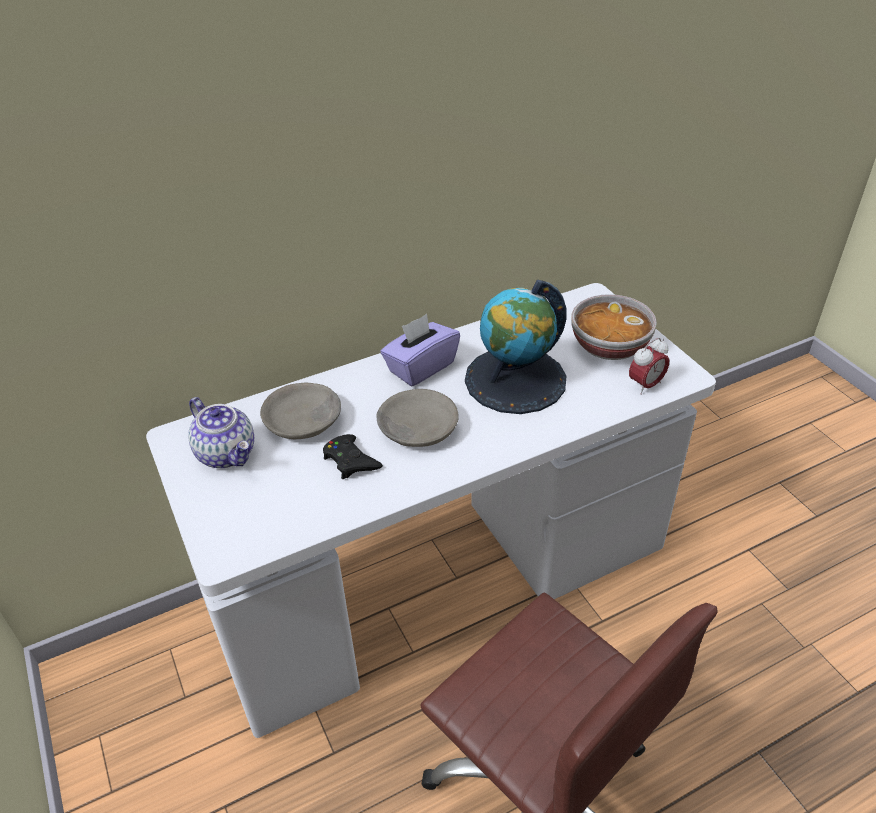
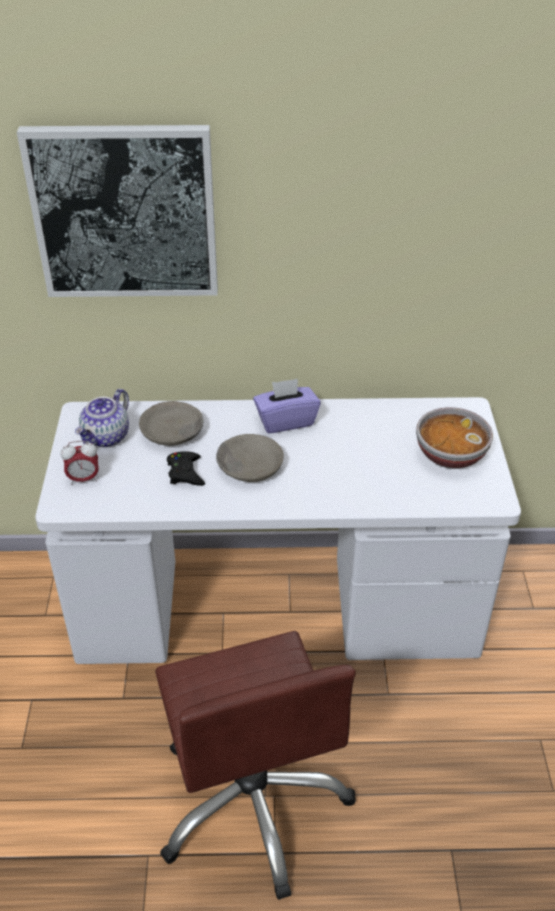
camera: 25 degrees right, 0 degrees up
teapot [188,397,254,468] -> teapot turned 45 degrees clockwise [75,389,129,447]
globe [465,280,567,414] -> none
alarm clock [629,337,669,395] -> alarm clock moved to [61,440,99,485]
none -> picture [17,125,218,297]

